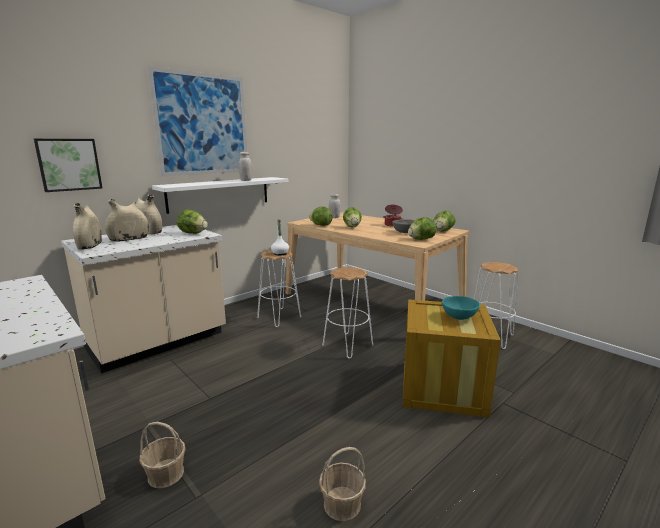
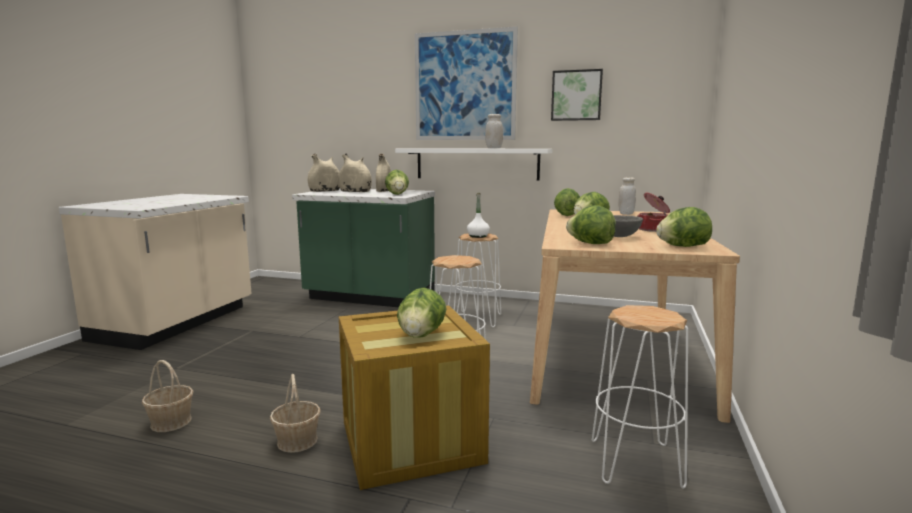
camera: 60 degrees right, 5 degrees down
picture [34,139,102,192] -> picture moved to [551,69,603,121]
beige counter [61,225,226,373] -> green counter [292,189,435,307]
basket [140,422,186,488] -> basket moved to [270,374,321,453]
turquoise bowl [442,296,480,320] -> lettuce [397,287,446,338]

